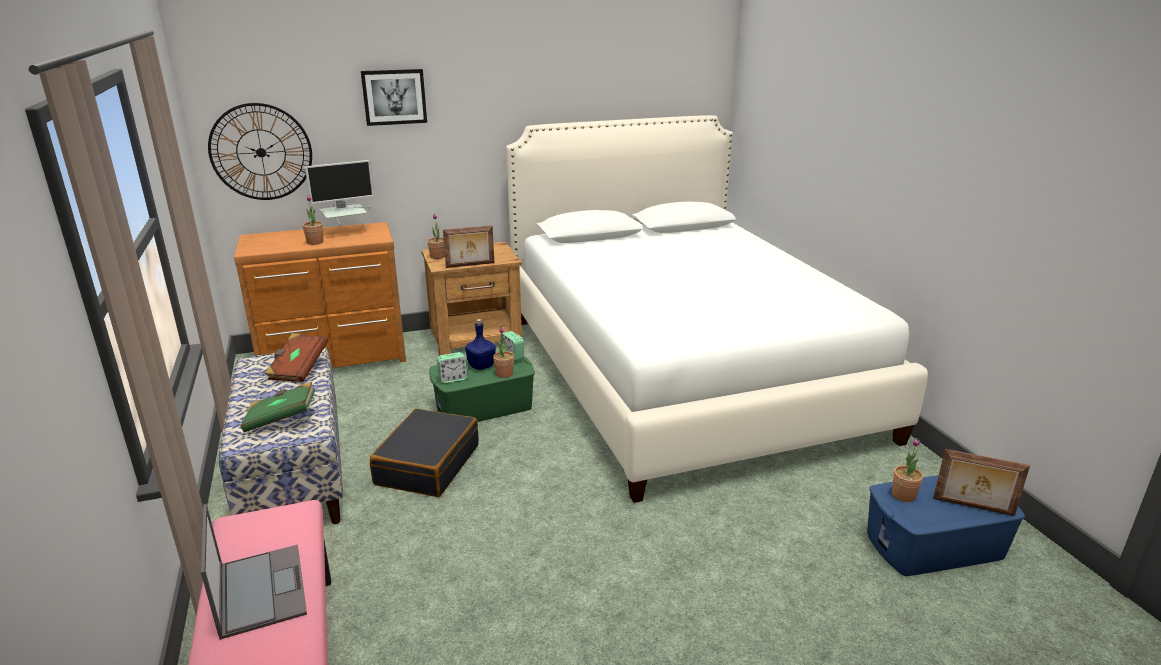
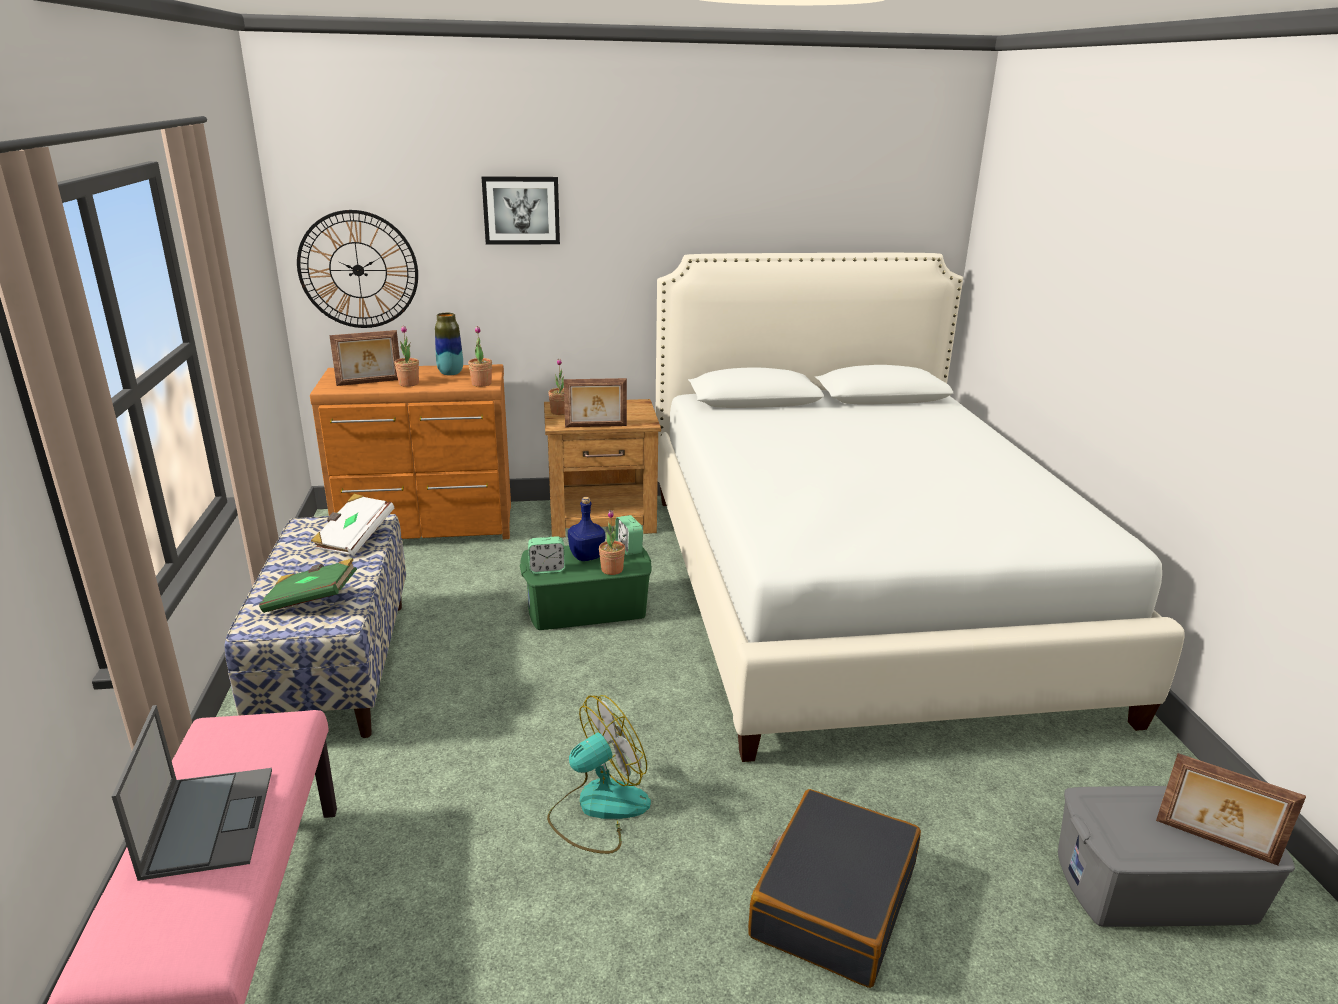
camera: 10 degrees right, 0 degrees up
brown book [265,333,328,382] -> white book [311,494,394,556]
monitor [305,160,374,229] -> vase [435,313,463,375]
black suitcase [370,408,479,497] -> black suitcase moved to [748,789,921,988]
blue storage box [867,475,1025,576] -> grey storage box [1058,786,1295,927]
potted plant [892,438,923,502] -> potted plant moved to [468,326,492,387]
none -> picture frame [329,330,400,386]
none -> fan [547,695,651,854]

